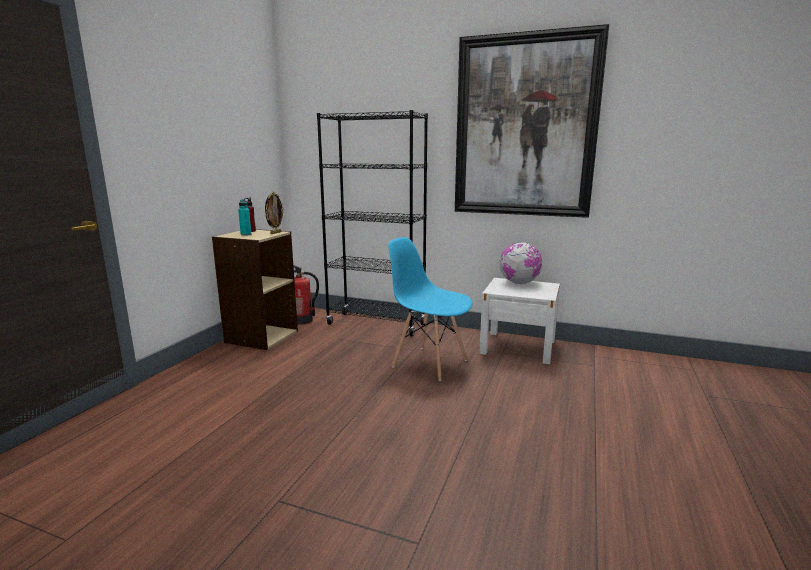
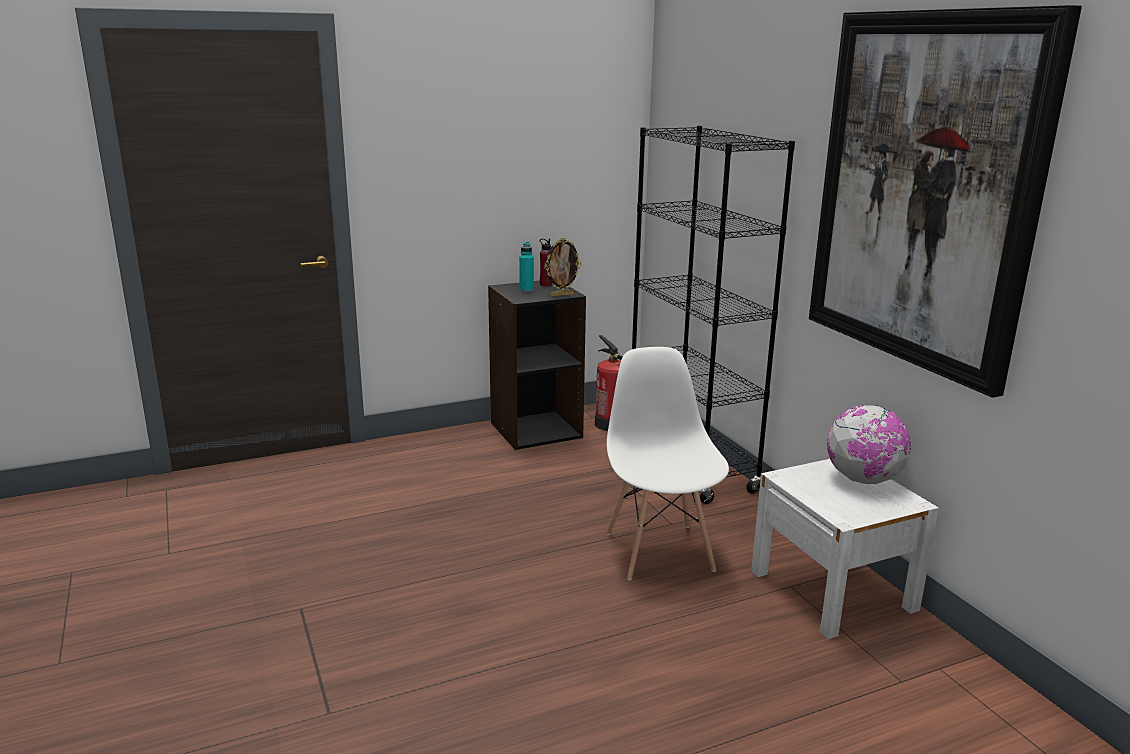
camera: 45 degrees right, 5 degrees up
beige bookcase [212,229,298,350] -> black bookcase [488,281,586,450]
blue chair [388,237,472,381] -> white chair [606,347,729,581]

